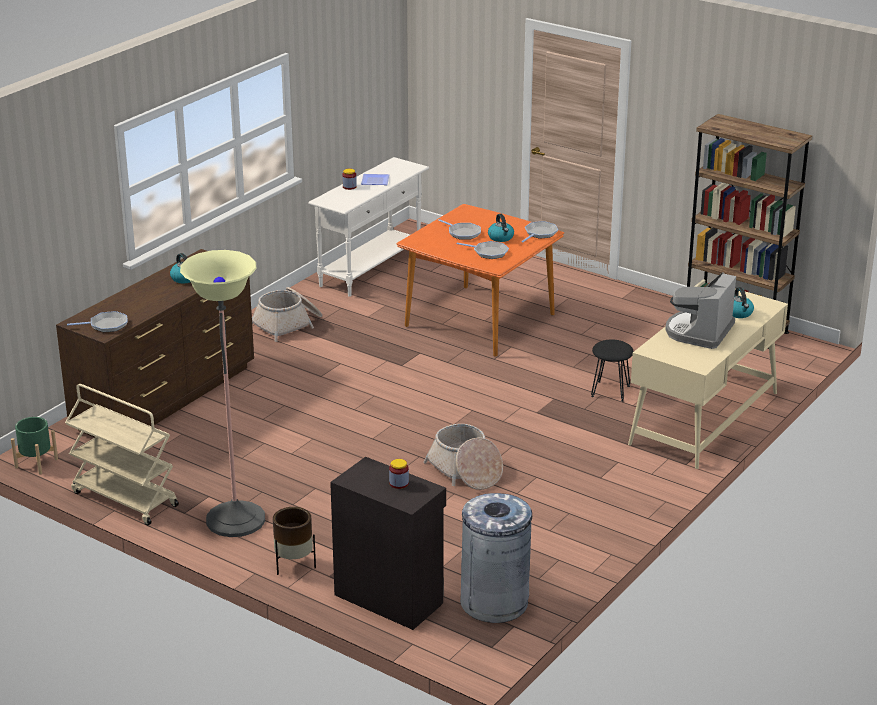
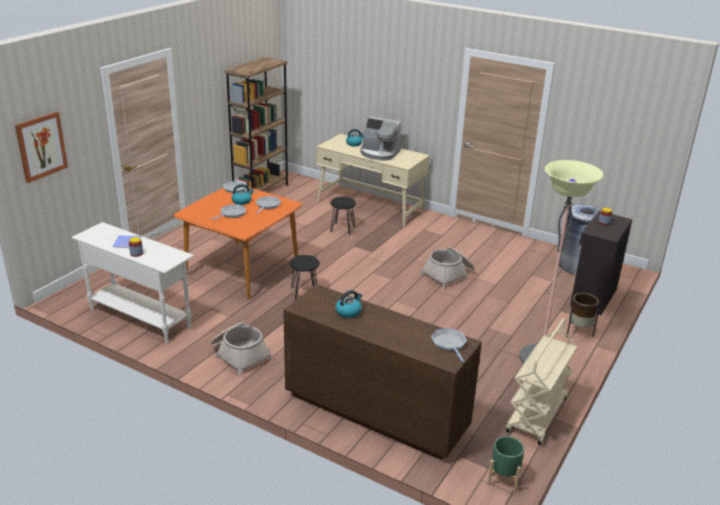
camera: 95 degrees left, 0 degrees up
none -> picture [15,112,68,183]
none -> black stool [290,255,320,300]

